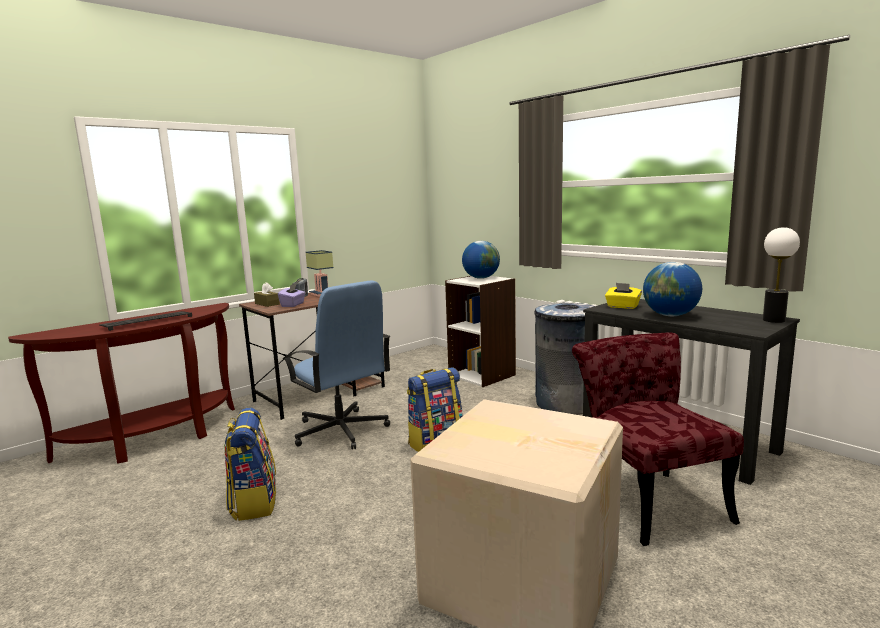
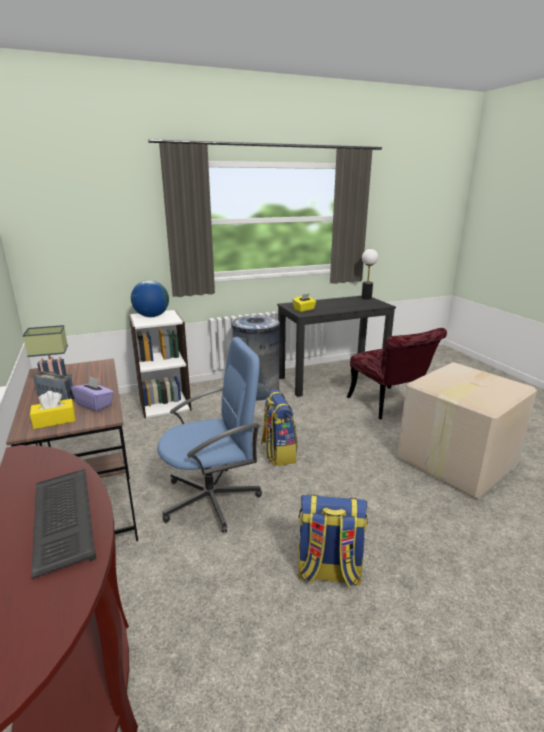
camera: 70 degrees left, 10 degrees up
brown tissue box [254,282,280,307] -> yellow tissue box [30,391,75,429]
red chair [572,333,744,546] -> red chair turned 120 degrees counterclockwise [347,328,447,419]
globe [643,262,702,316] -> none

